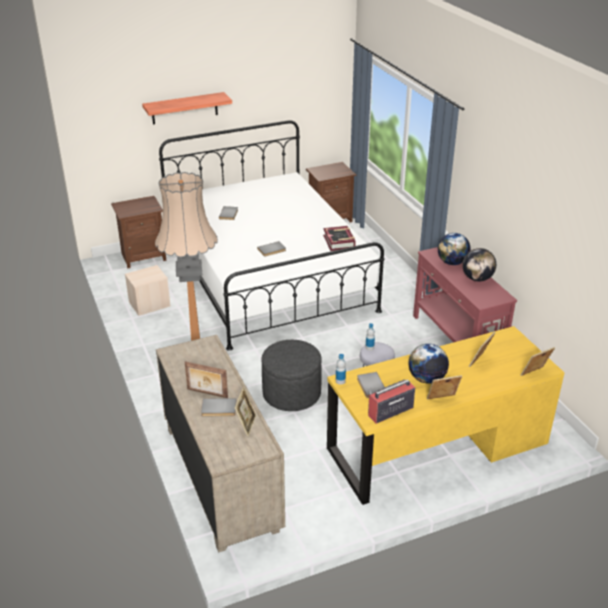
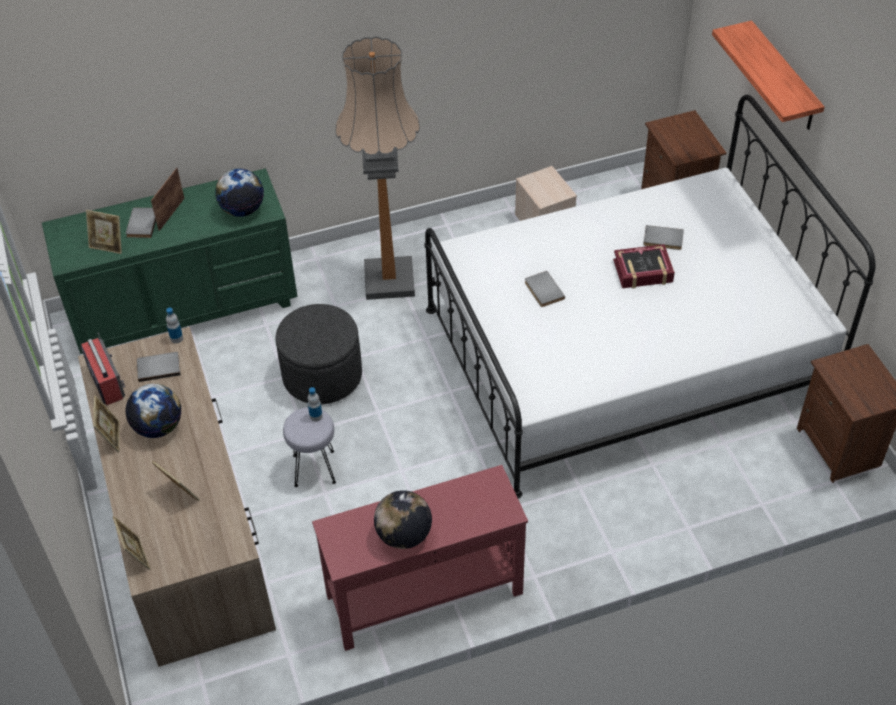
camera: 95 degrees right, 15 degrees up
beige dresser [156,335,285,553] -> green dresser [42,168,298,354]
book [323,226,356,251] -> book moved to [613,244,675,288]
yellow desk [327,326,565,505] -> brown desk [78,327,276,667]
globe [438,233,471,265] -> globe moved to [215,169,264,217]

